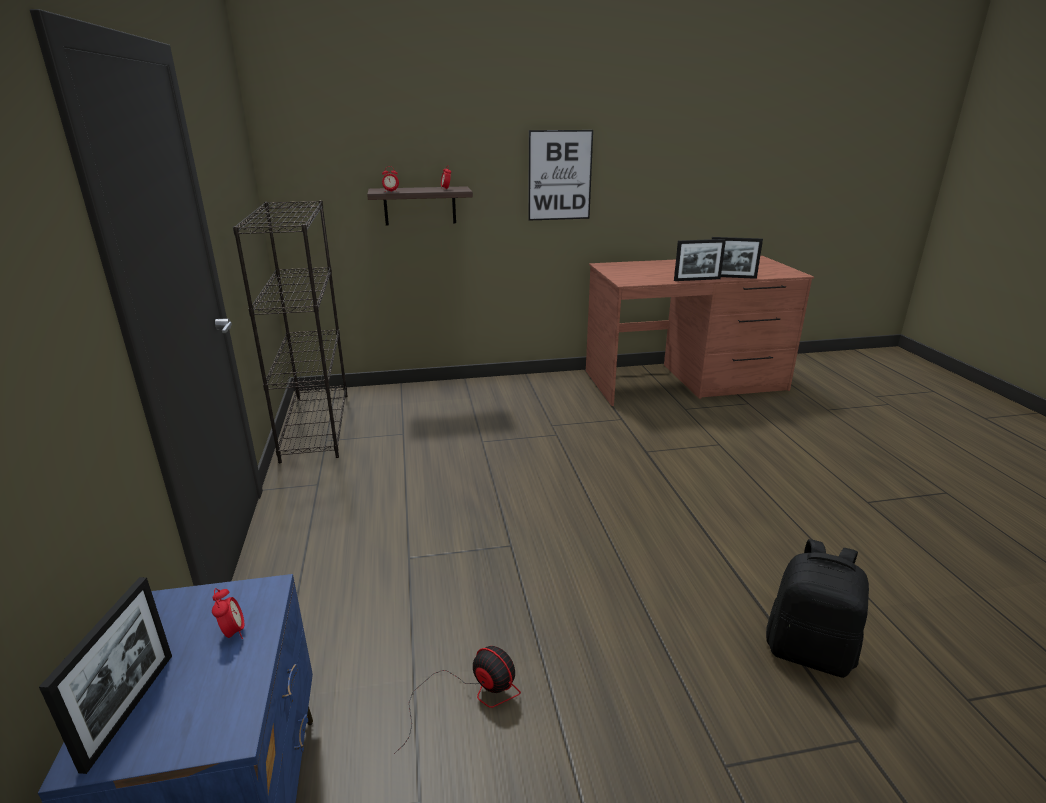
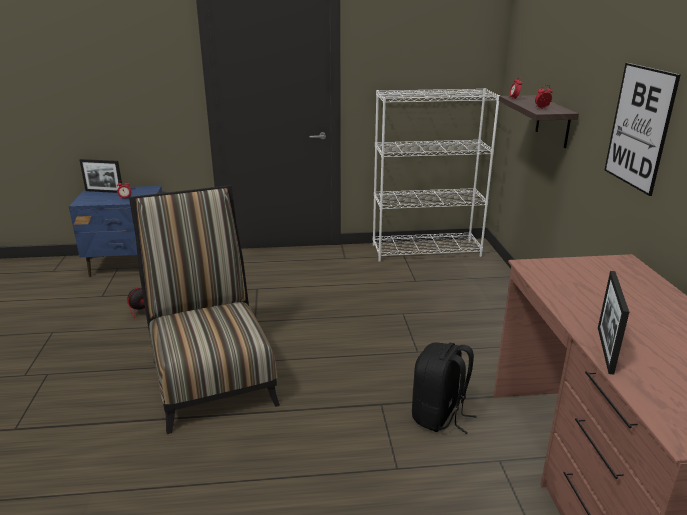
camera: 95 degrees right, 0 degrees up
black bookcase [233,200,348,463] -> white bookcase [373,88,500,262]
picture frame [674,239,726,281] -> none
black backpack [766,539,869,678] -> black backpack moved to [412,343,476,434]
none -> chair [129,185,280,434]

